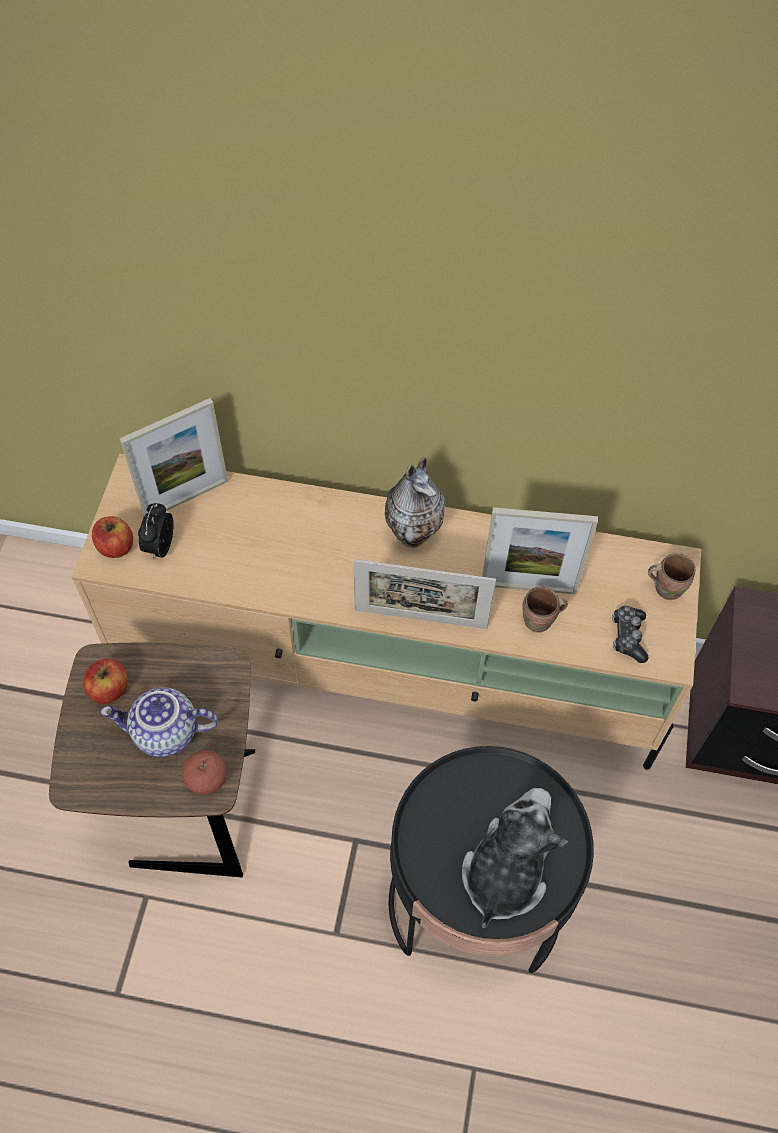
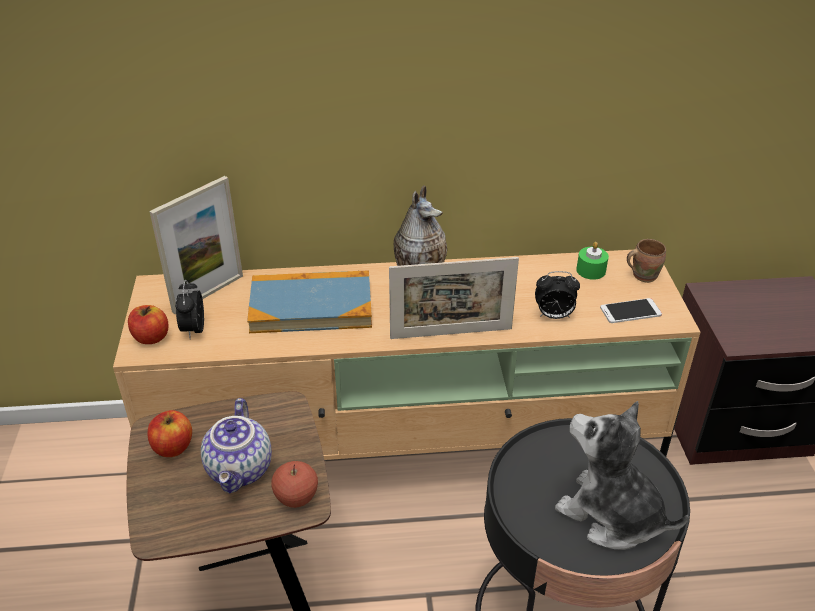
camera: 15 degrees left, 20 degrees down
teapot [101,687,218,757] -> teapot turned 75 degrees counterclockwise [201,398,272,493]
plush toy [462,788,568,928] -> plush toy turned 60 degrees counterclockwise [555,401,689,550]
picture frame [482,507,598,594] -> none
brown mug [523,587,568,633] -> alarm clock [535,271,580,319]
game controller [612,606,649,663] -> phone [600,298,662,323]
none -> book [247,270,372,333]
none -> green candle [576,242,609,280]

